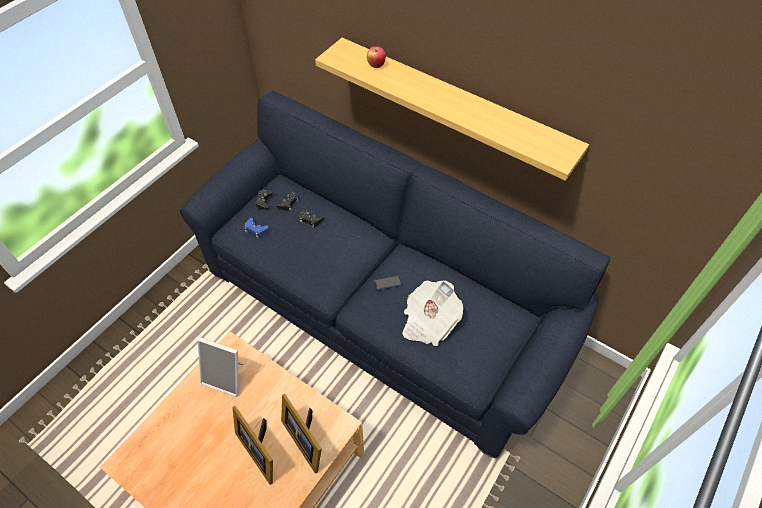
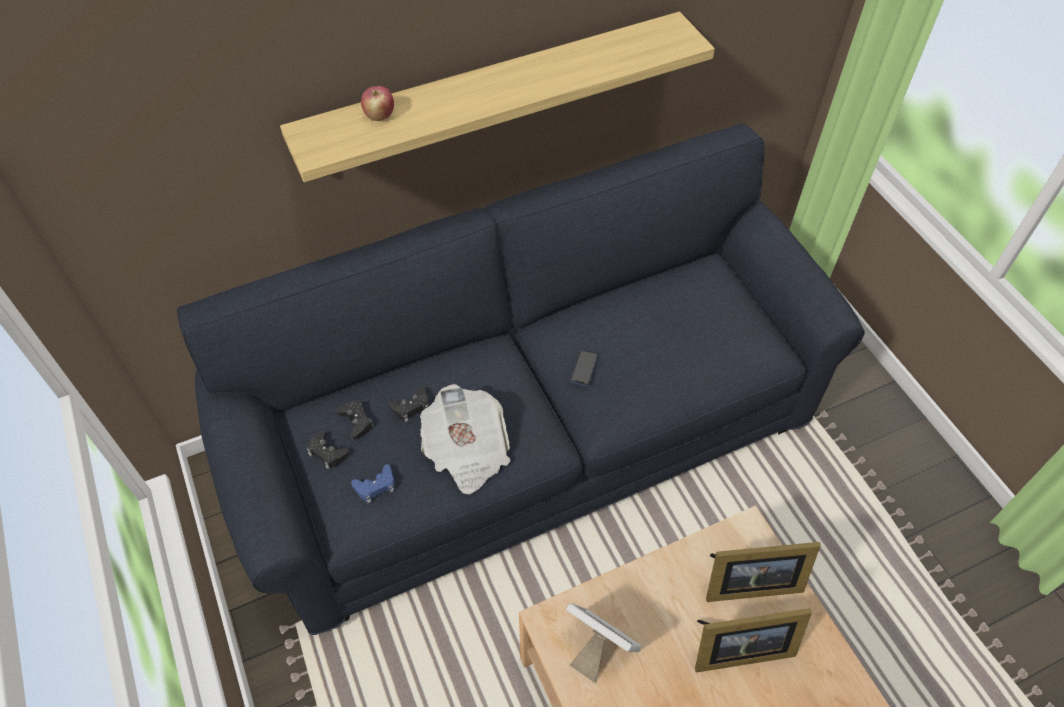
camera: 60 degrees left, 0 degrees up
picture frame [198,337,243,397] -> picture frame turned 105 degrees counterclockwise [566,603,642,684]
newspaper [403,281,463,346] -> newspaper moved to [420,384,511,494]

